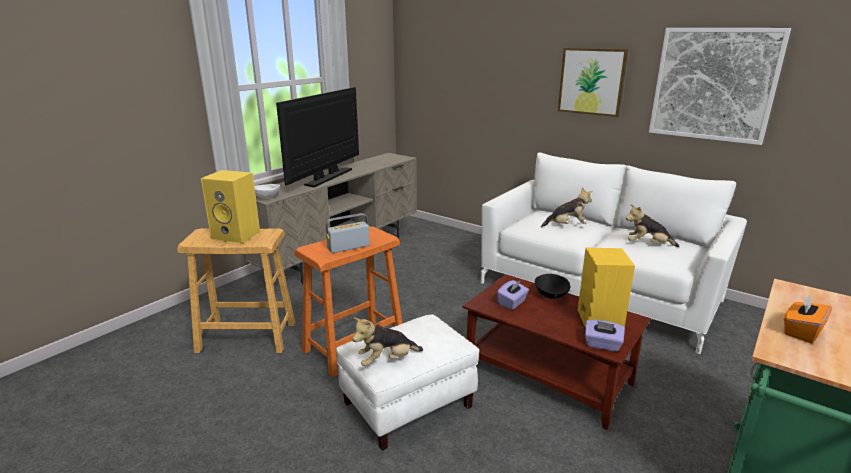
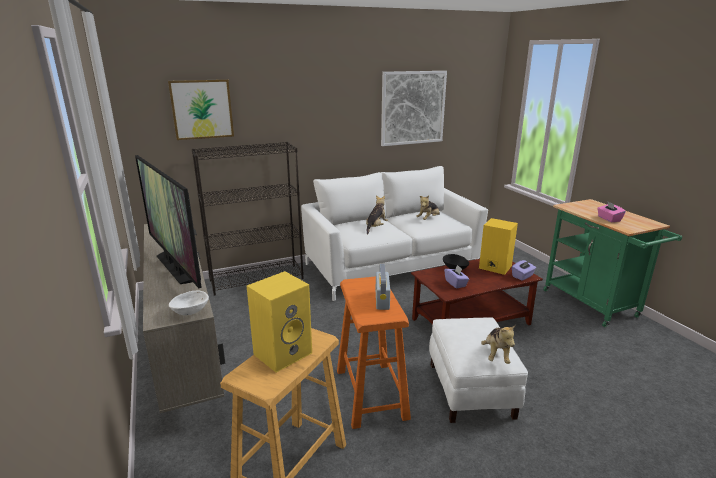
camera: 60 degrees left, 0 degrees up
picture [558,48,628,117] -> picture moved to [168,79,234,140]
orange tissue box [784,294,832,343] -> pink tissue box [597,201,626,222]
none -> black bookcase [192,142,304,296]

